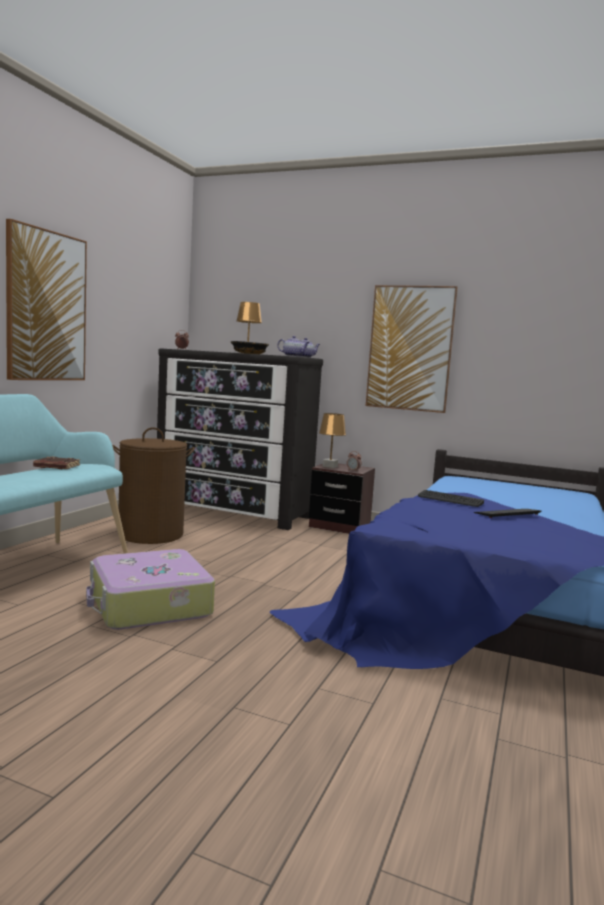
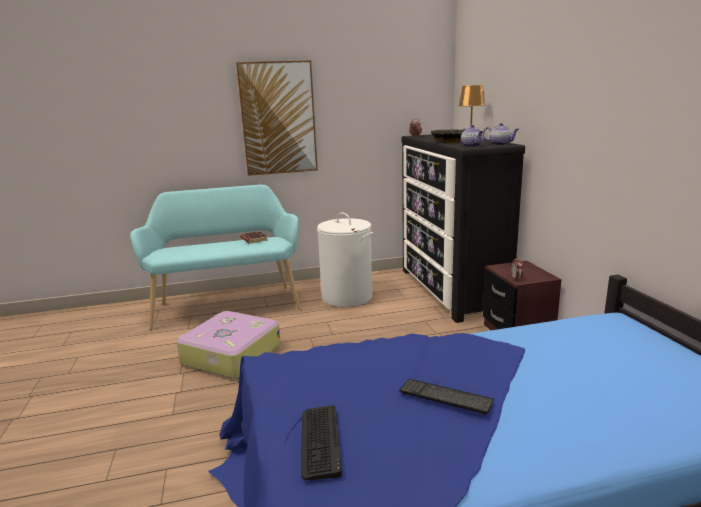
camera: 55 degrees right, 10 degrees up
brown laundry basket [112,427,195,544] -> white laundry basket [317,213,374,307]
brown table lamp [319,413,346,468] -> none
picture [366,285,458,413] -> none
keyboard [418,490,484,507] -> keyboard moved to [301,405,342,480]

